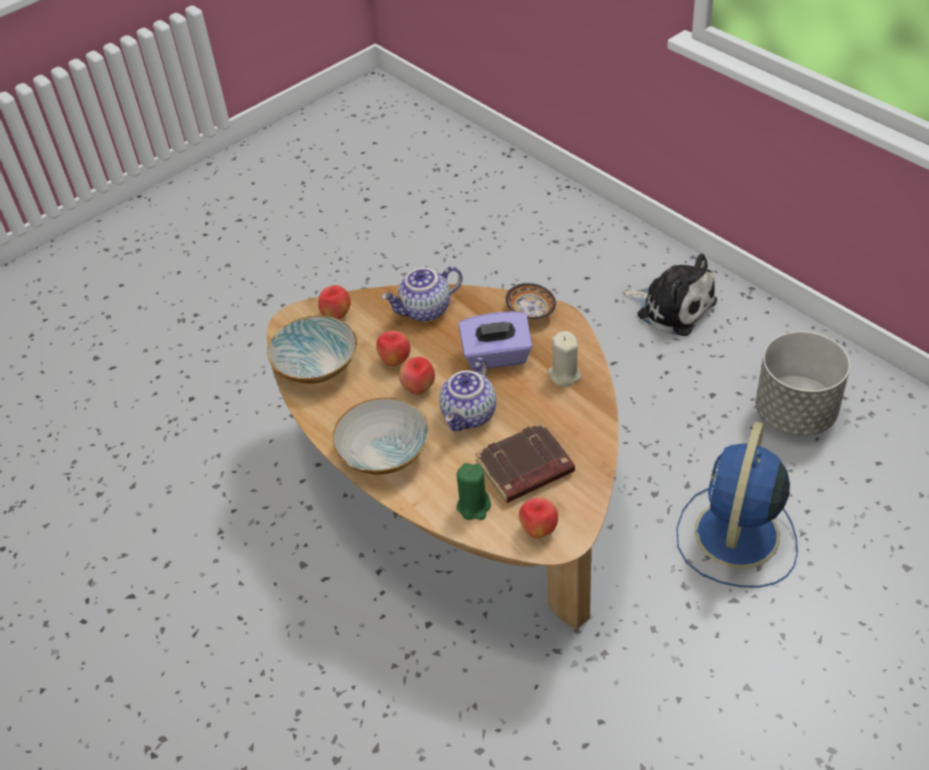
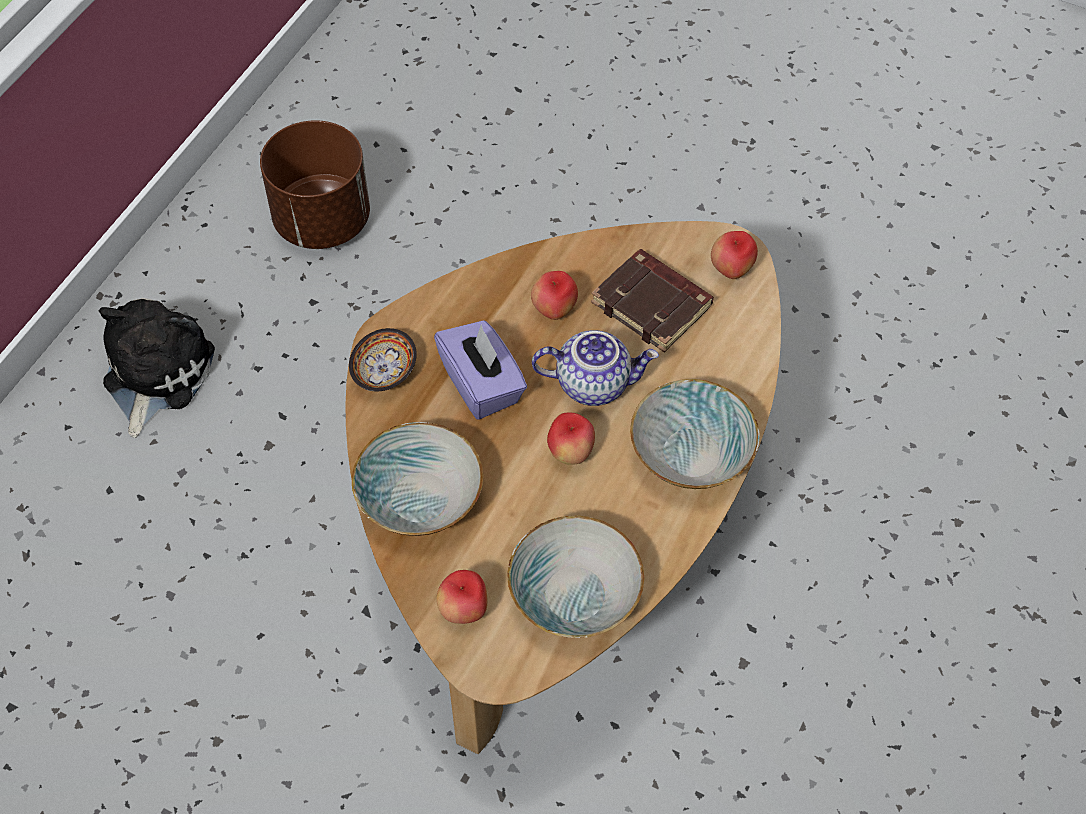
camera: 115 degrees left, 10 degrees up
apple [376,331,411,366] -> apple moved to [531,271,578,320]
teapot [382,266,463,322] -> bowl [352,422,483,536]
green candle [457,463,491,520] -> none
beige candle [547,331,581,387] -> none
blue fan [676,422,798,587] -> none
grey planter [756,331,850,436] -> brown planter [260,120,370,249]

